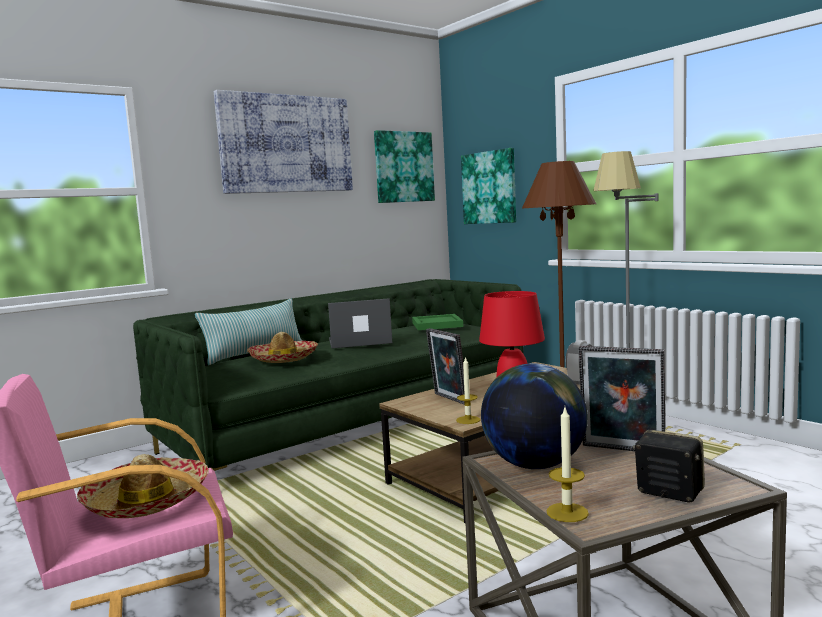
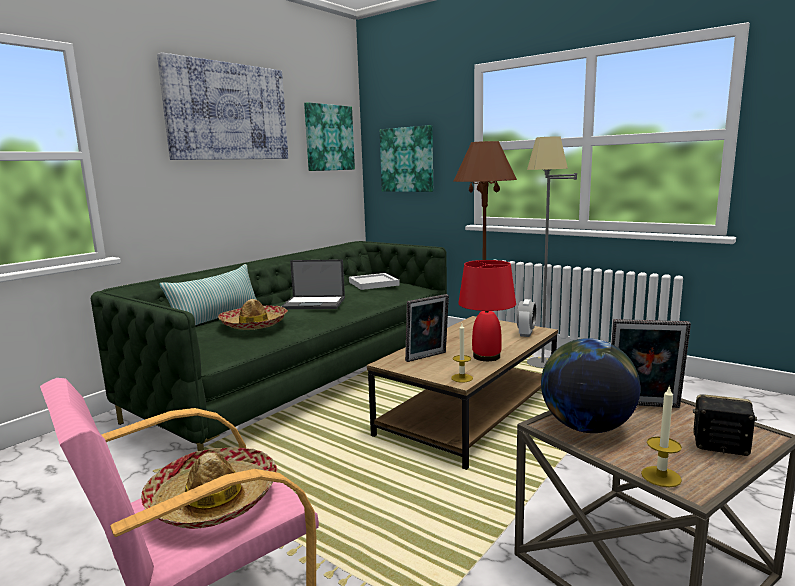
camera: 15 degrees left, 5 degrees up
laptop [328,298,392,349] -> laptop turned 150 degrees counterclockwise [281,259,345,309]
green tray [412,314,463,330] -> white tray [349,273,400,290]
picture frame [426,328,465,405] -> picture frame turned 75 degrees counterclockwise [405,294,449,362]

